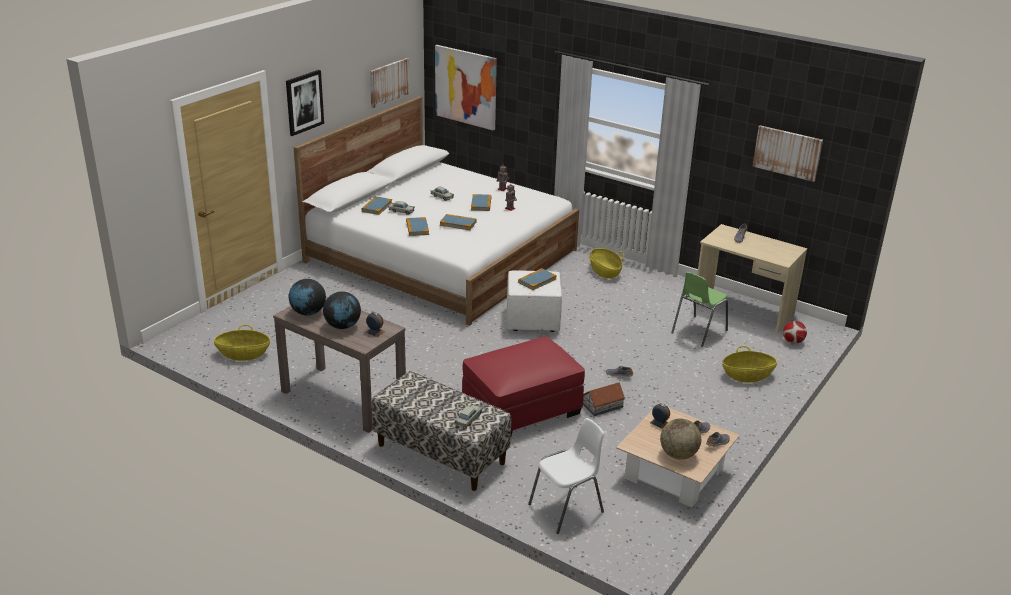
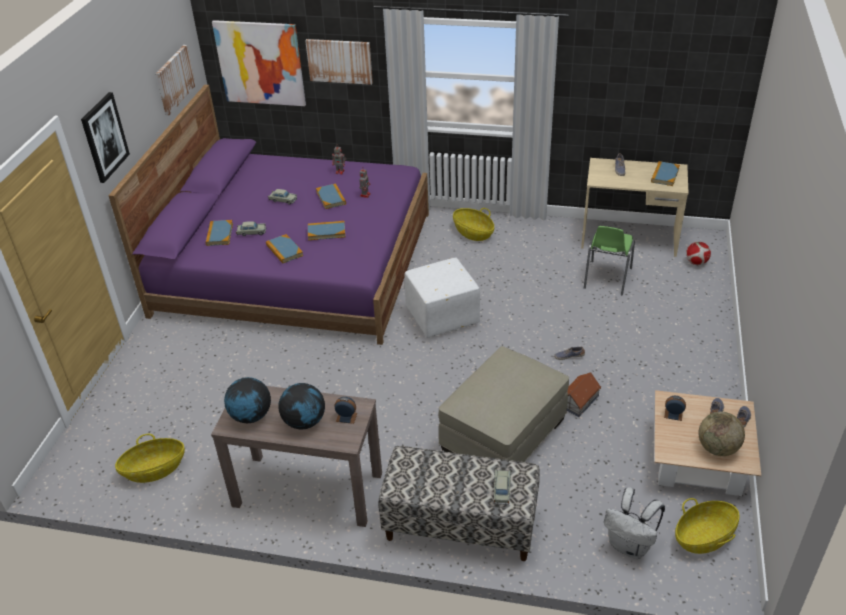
camera: 20 degrees left, 10 degrees up
white bed [294,96,579,326] -> purple bed [108,85,429,345]
red ottoman [462,336,585,436] -> beige ottoman [439,346,569,462]
book [518,268,557,290] -> book moved to [651,161,680,186]
white chair [528,418,604,534] -> white backpack [604,487,665,559]
basket [722,346,777,383] -> basket moved to [675,498,739,554]
picture [752,125,823,182] -> picture moved to [305,39,373,85]

